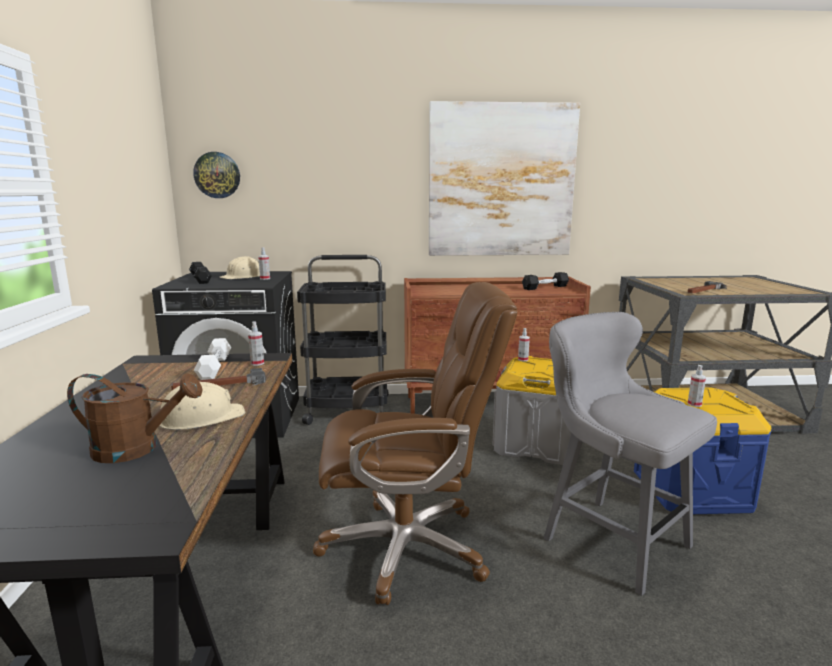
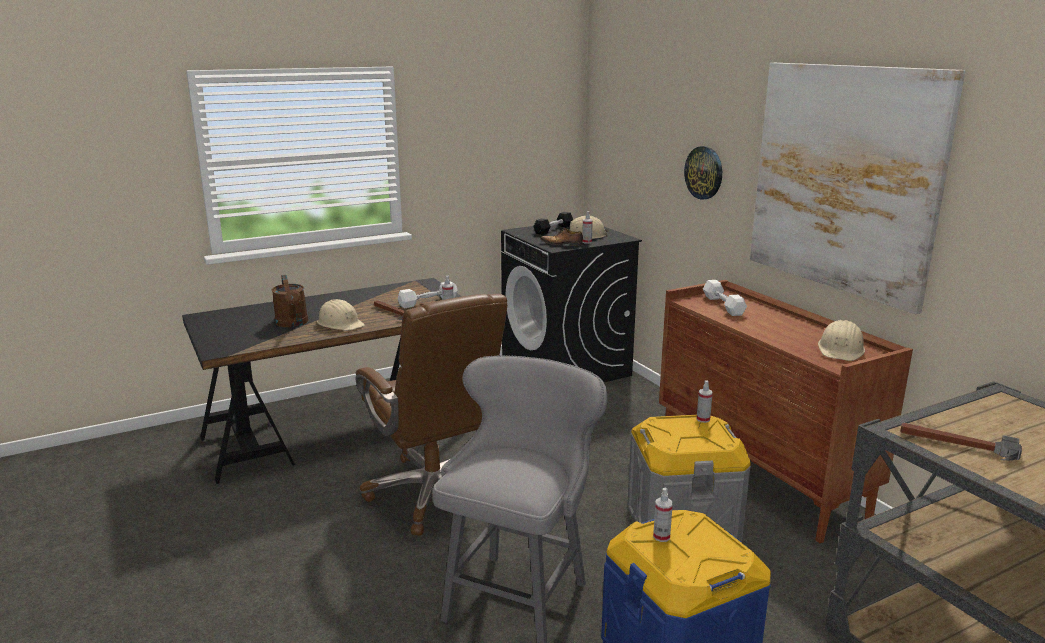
camera: 65 degrees right, 5 degrees up
wall clock [193,152,240,198] -> wall clock moved to [684,146,722,200]
black cart [297,255,389,425] -> none
black dumbbell [522,272,569,290] -> beige hard hat [818,320,865,361]
none -> shoe [540,228,583,246]
none -> white dumbbell [703,280,747,316]

